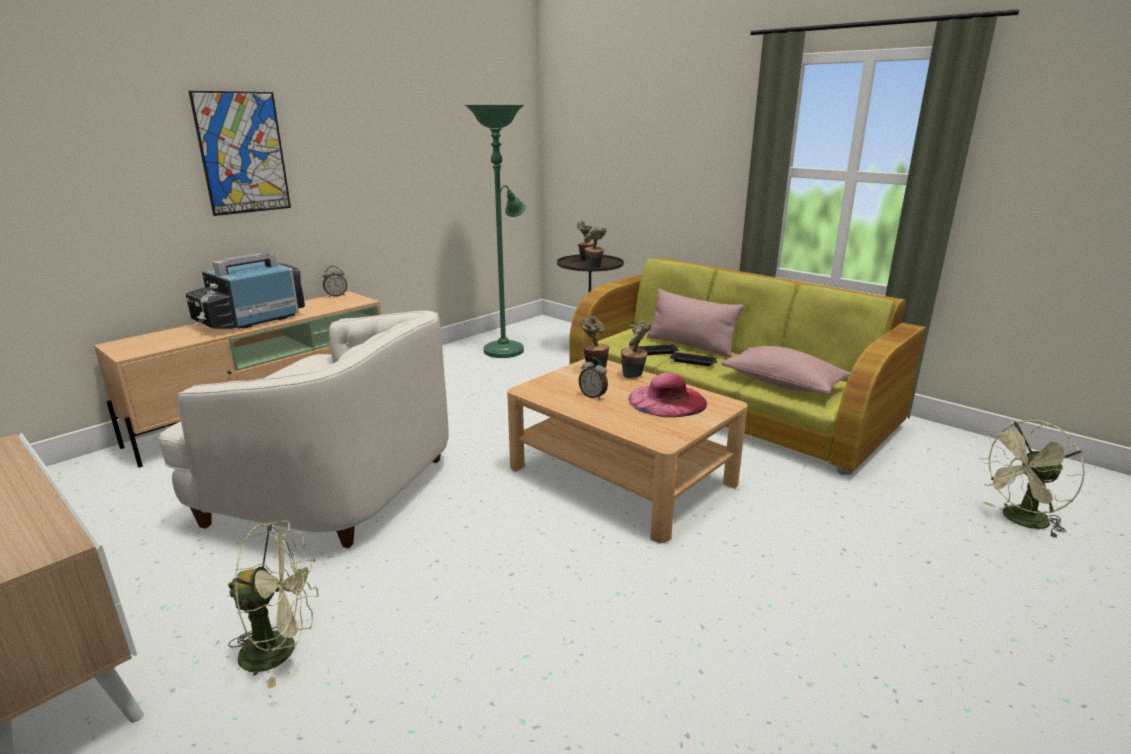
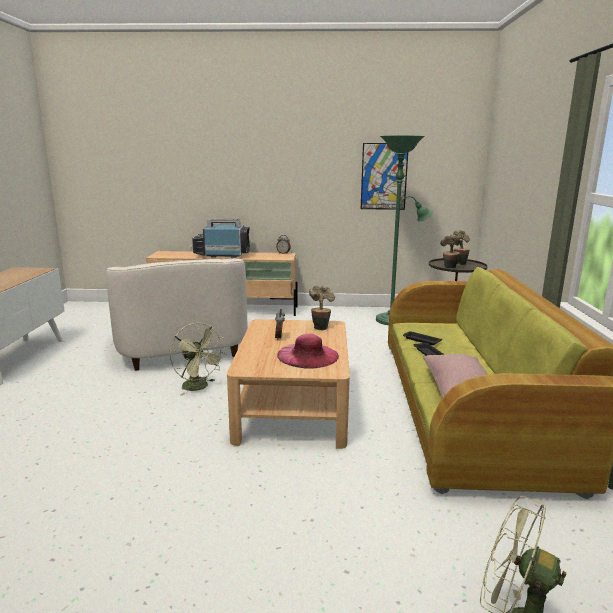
camera: 50 degrees right, 5 degrees down
picture [189,91,291,216] -> picture moved to [361,143,408,210]
green fan [228,521,318,689] -> green fan moved to [170,323,226,396]
potted plant [621,321,651,378] -> none
pink pillow [647,289,744,358] -> none

